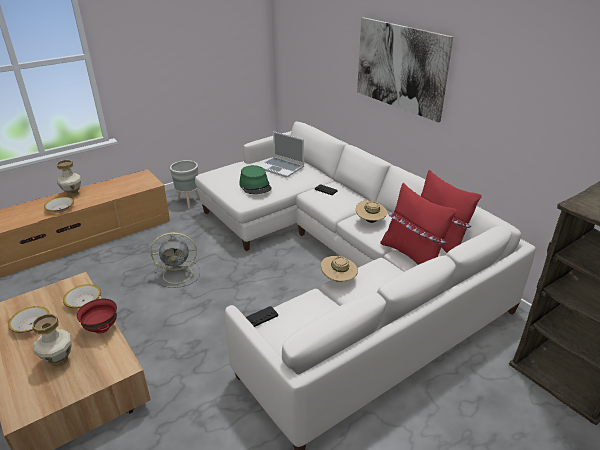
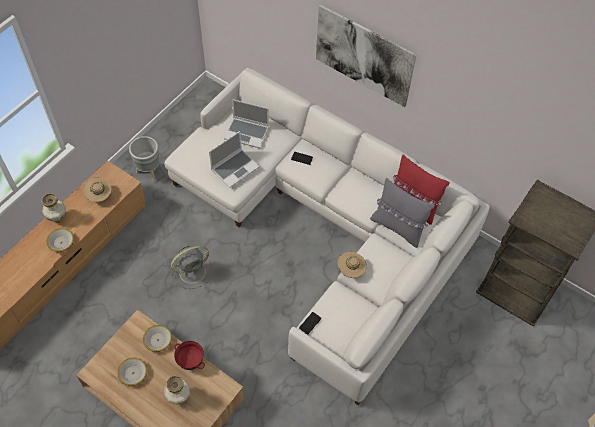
camera: 20 degrees left, 25 degrees up
green hat [239,165,272,194] -> laptop [209,131,260,188]
beige hat [356,200,387,223] -> beige hat moved to [83,178,112,202]
red pillow [380,183,457,265] -> grey pillow [370,178,435,248]

